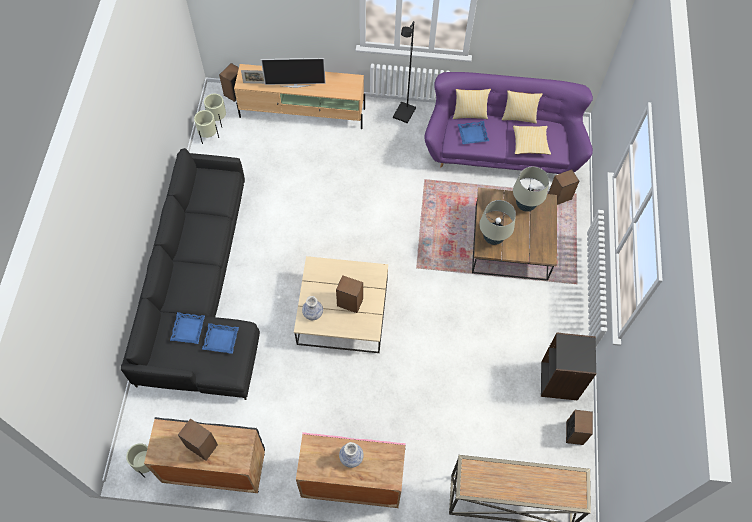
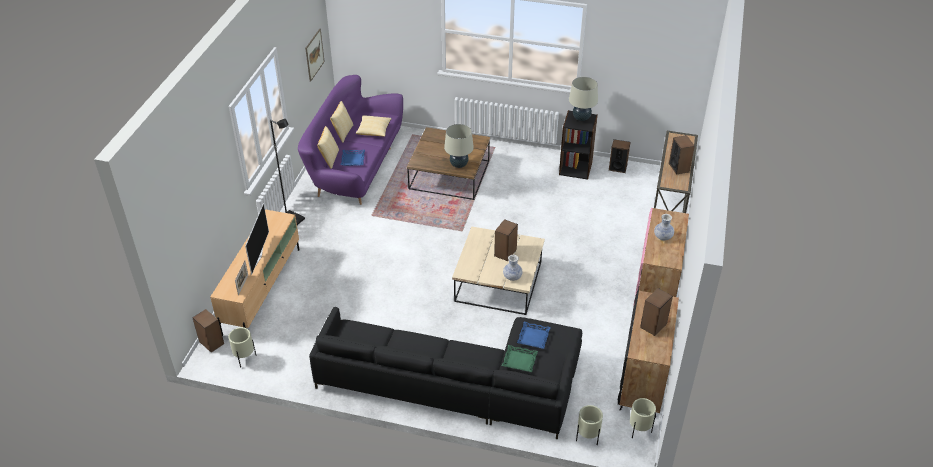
camera: 80 degrees left, 20 degrees down
blue tray [170,312,205,344] -> green tray [502,345,538,372]
beige planter [194,110,219,144] -> beige planter moved to [576,405,603,445]
beige table lamp [513,166,549,212] -> beige table lamp moved to [569,77,598,121]
speaker [548,169,579,205] -> speaker moved to [669,135,695,175]
none -> picture [305,29,325,82]

